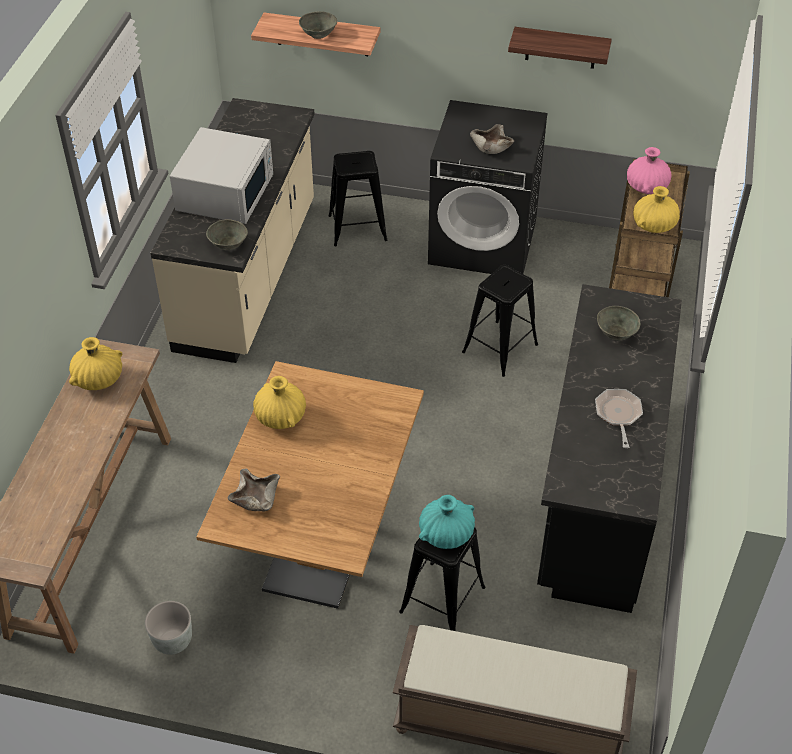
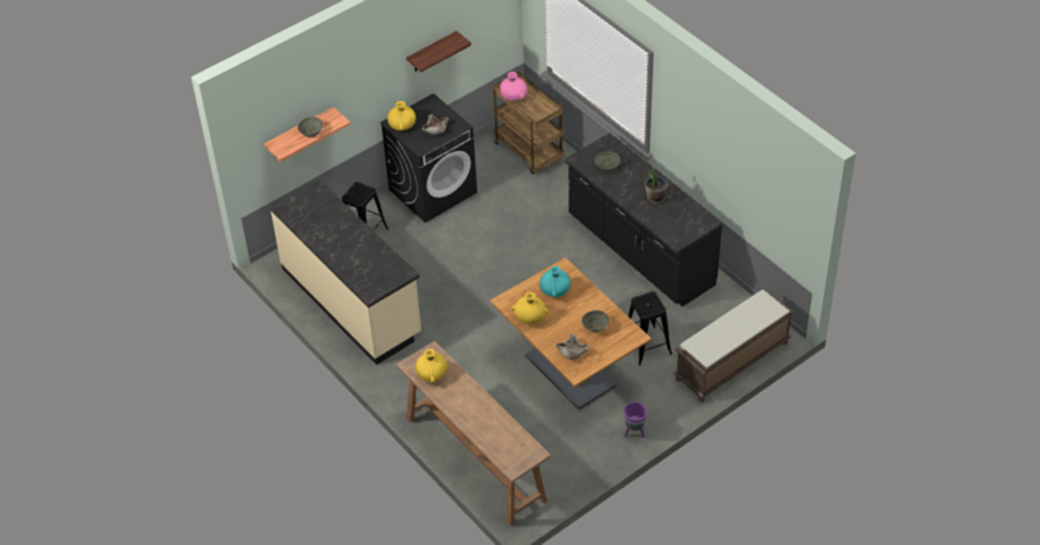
camera: 50 degrees left, 0 degrees up
grey planter [145,601,192,655] -> none
white microwave [170,127,273,224] -> none
grey bowl [206,219,248,250] -> grey bowl moved to [582,310,609,332]
turquoise vase [419,495,475,549] -> turquoise vase moved to [540,266,571,298]
black stool [462,265,538,377] -> none
frying pan [595,389,643,448] -> potted plant [645,163,668,203]
yellow vase [633,186,680,233] -> yellow vase moved to [387,101,416,131]
none -> purple planter [624,402,647,438]

